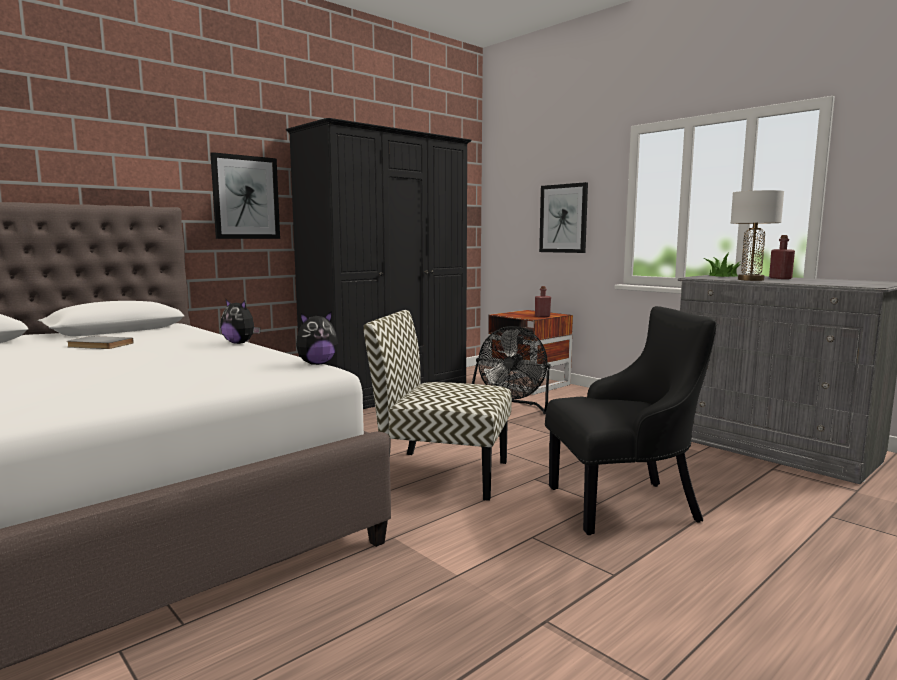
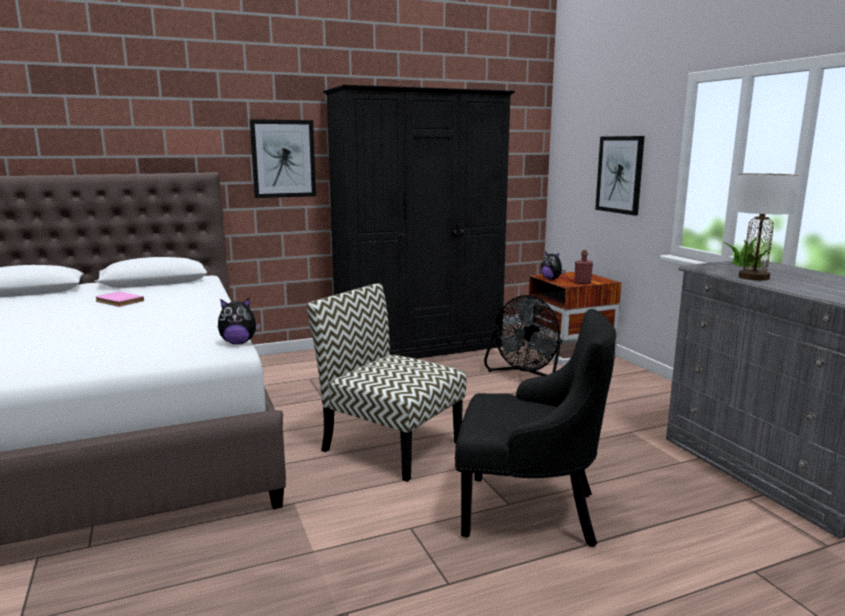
camera: 20 degrees right, 5 degrees up
grey book [67,336,134,349] -> pink book [95,292,144,307]
plush toy [220,300,260,344] -> plush toy moved to [541,251,566,280]
red bottle [769,235,795,279] -> none

